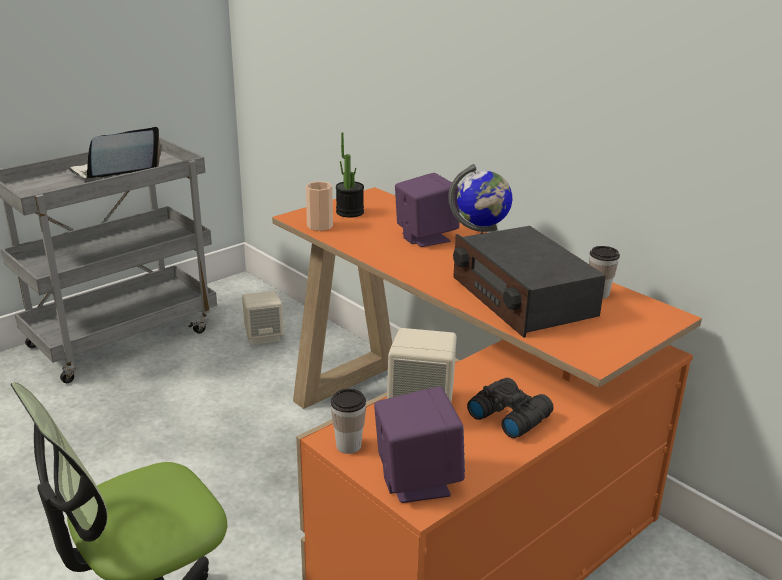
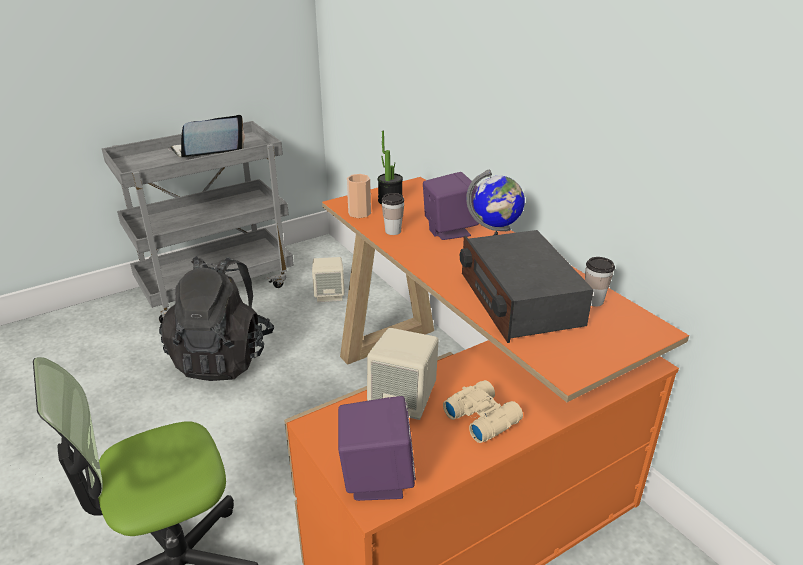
camera: 10 degrees right, 5 degrees up
cup [331,388,366,454] -> cup moved to [382,193,404,235]
black binoculars [467,378,554,438] -> beige binoculars [443,380,523,443]
none -> black backpack [159,256,274,381]

